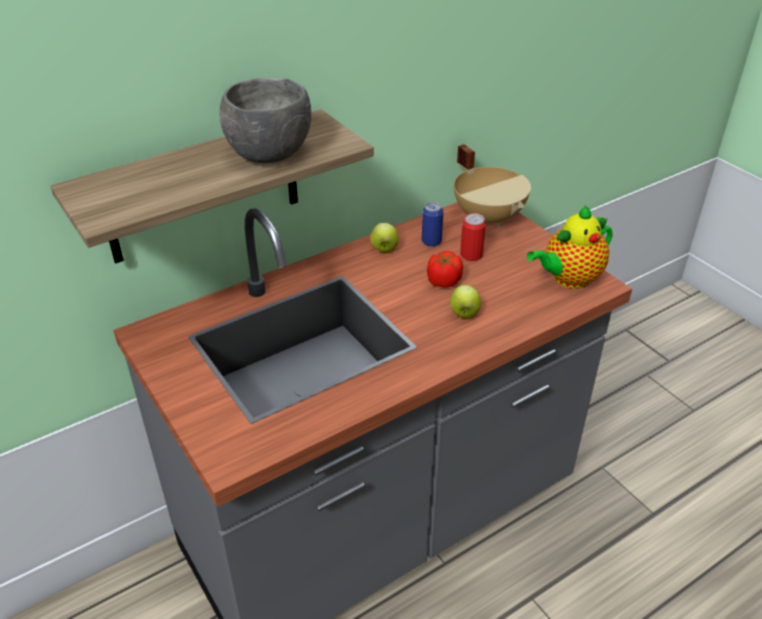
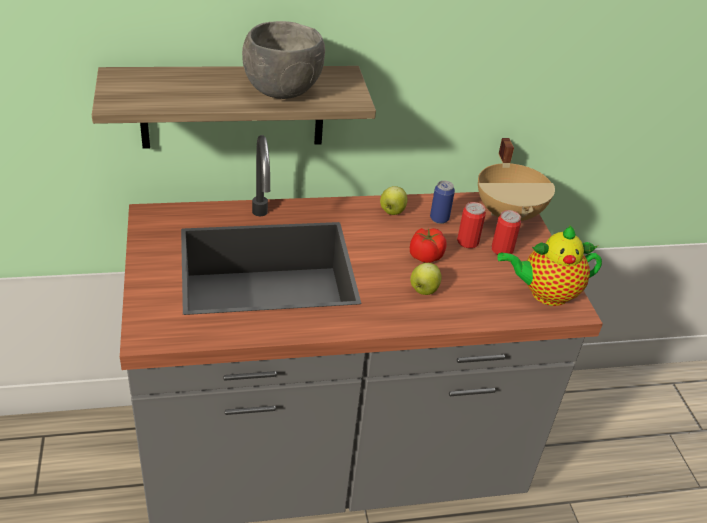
camera: 20 degrees right, 0 degrees up
none -> can [491,210,521,255]

